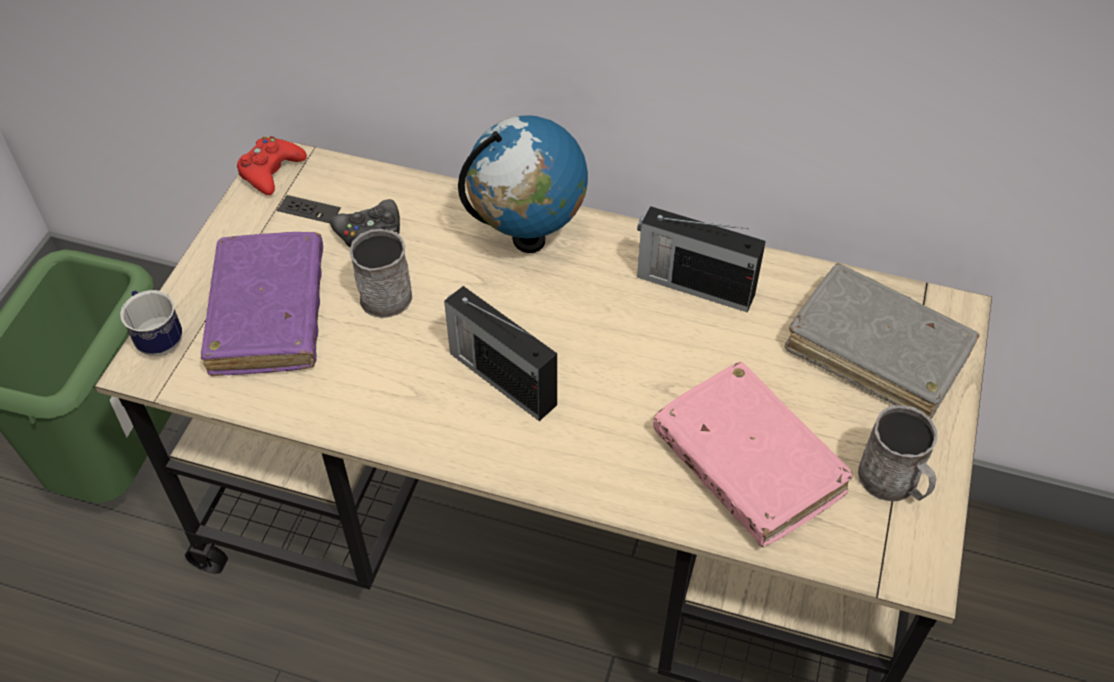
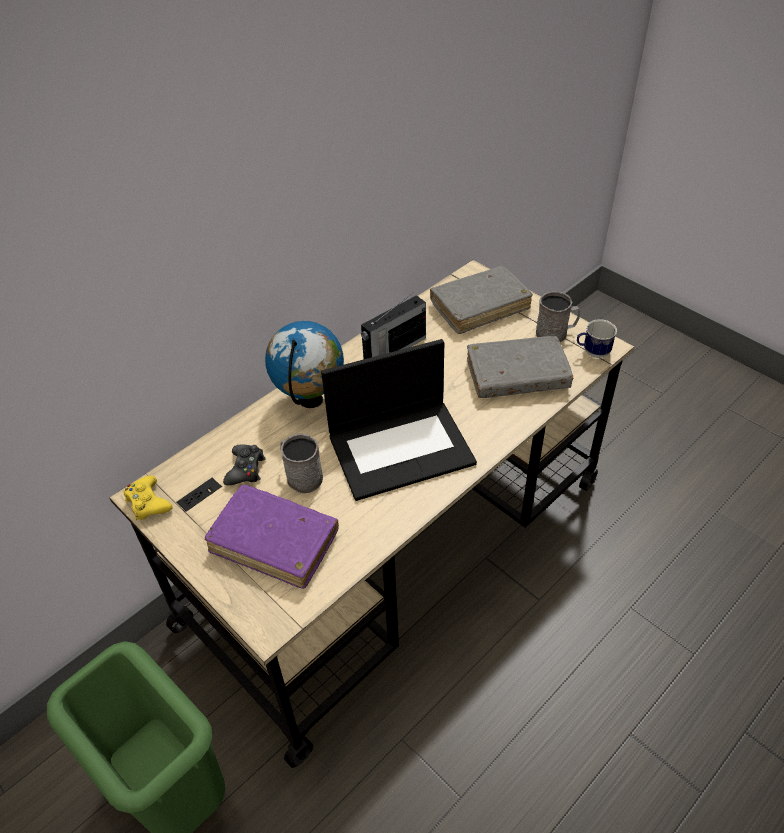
camera: 60 degrees left, 5 degrees down
mug [120,290,182,356] -> mug moved to [577,319,617,358]
red game controller [237,136,307,195] -> yellow game controller [123,475,173,520]
radio [444,286,557,421] -> laptop [321,339,477,501]
pink book [653,362,853,547] -> grey book [467,336,573,398]

